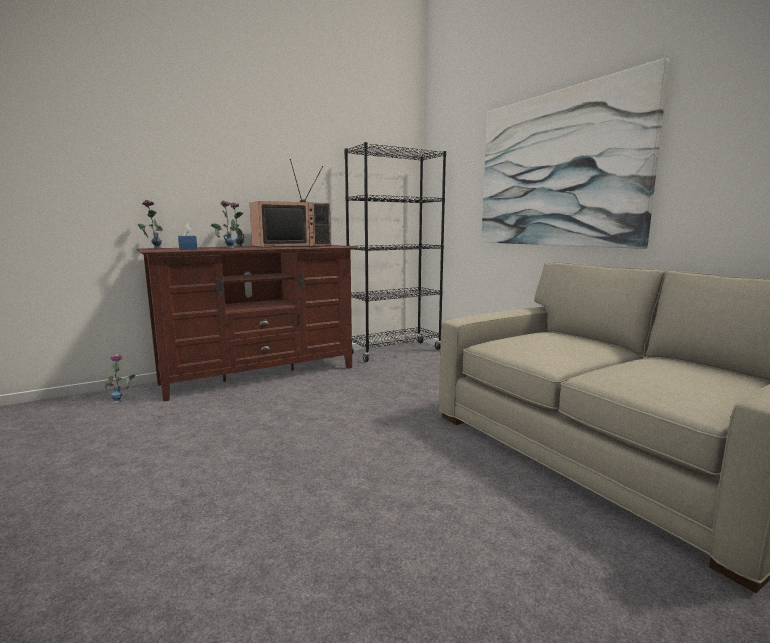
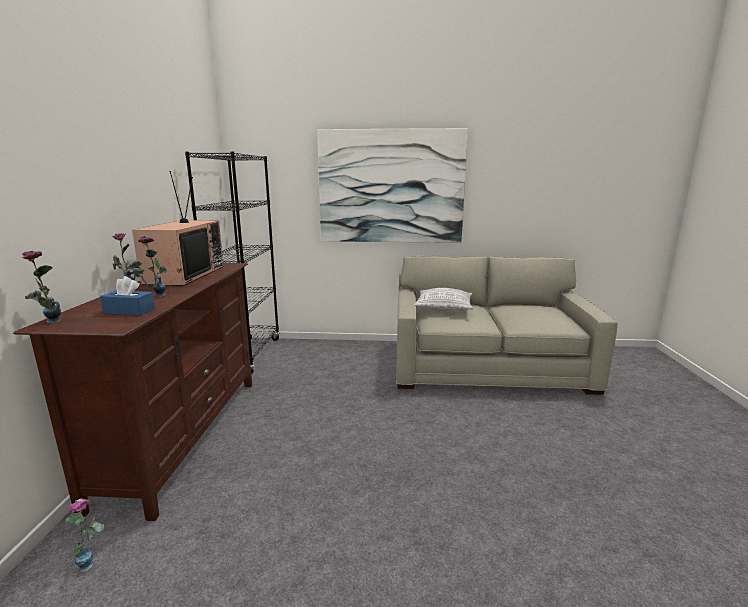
camera: 55 degrees left, 5 degrees up
none -> pillow [414,288,473,313]

